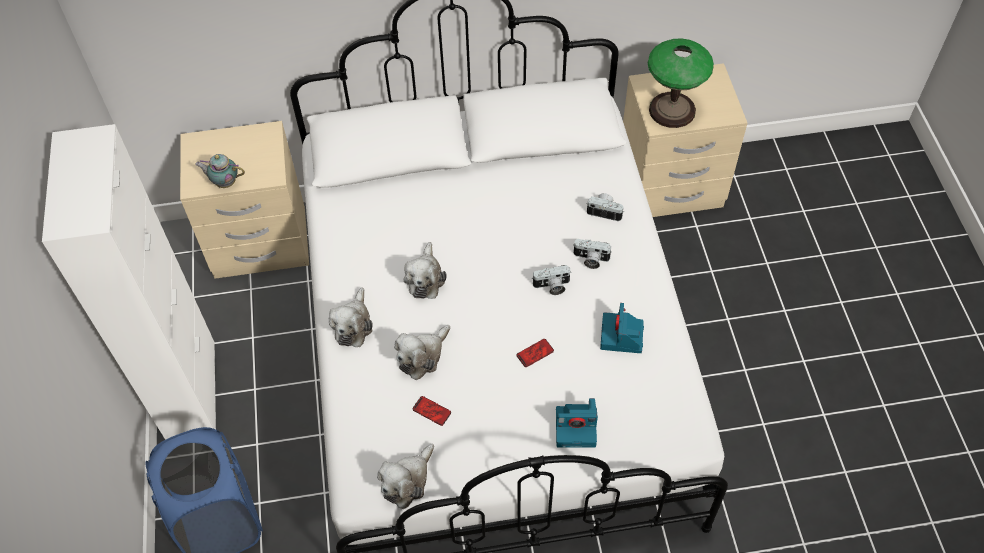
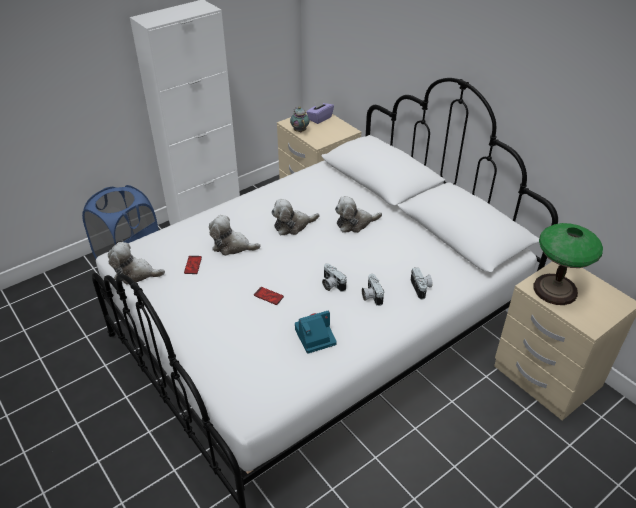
camera: 60 degrees right, 15 degrees down
plush toy [329,287,373,347] -> plush toy moved to [335,196,382,233]
camera [556,398,598,448] -> none
none -> purple tissue box [306,99,334,124]

